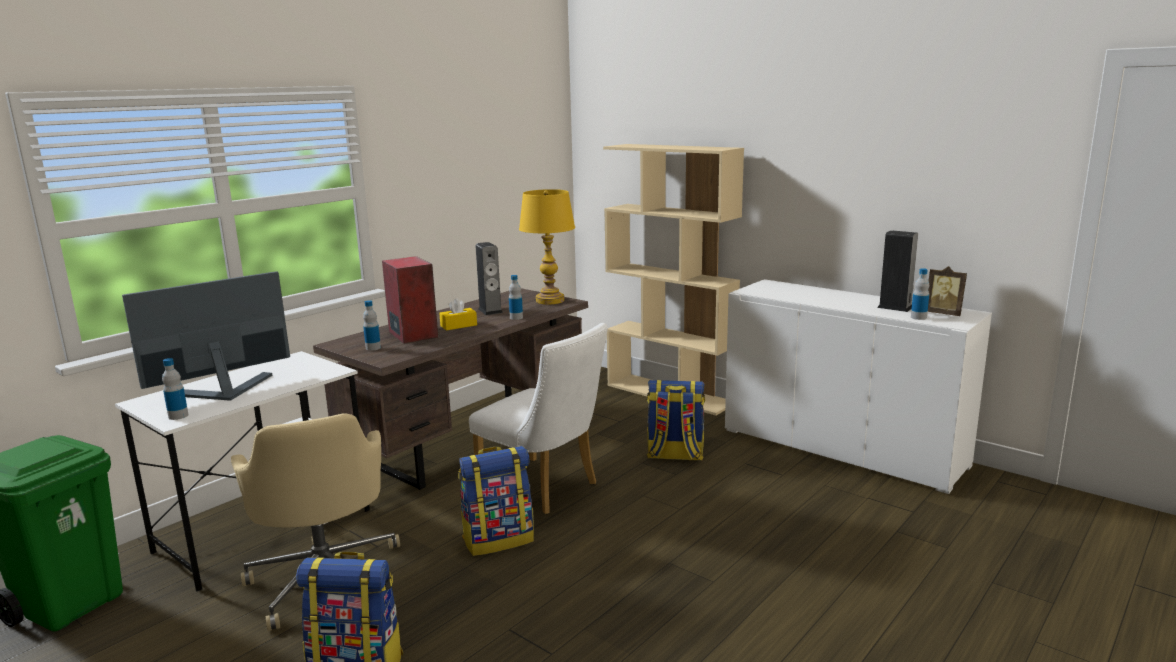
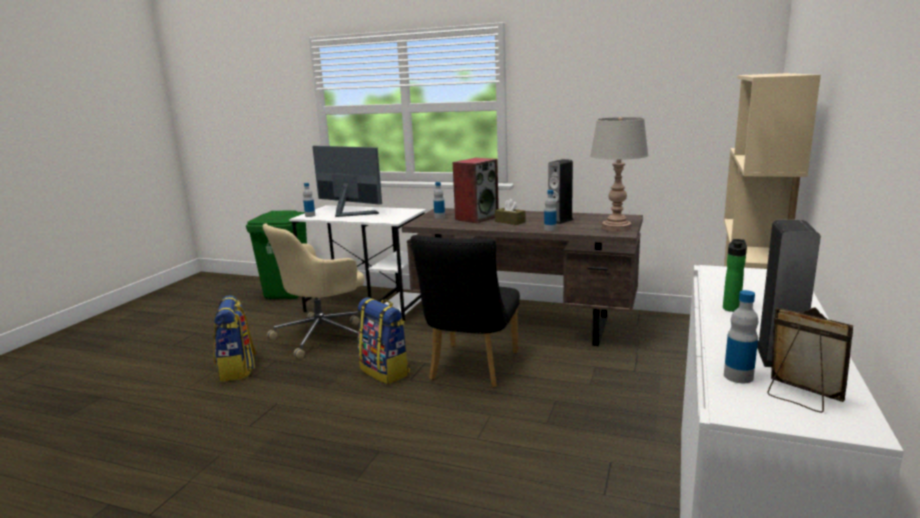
camera: 70 degrees right, 0 degrees up
yellow tissue box [439,298,477,330] -> brown tissue box [495,199,525,225]
white chair [469,323,608,514] -> black chair [411,235,520,388]
yellow table lamp [519,189,575,304] -> grey table lamp [590,117,649,232]
backpack [647,380,705,461] -> none
picture frame [928,266,967,316] -> picture frame turned 120 degrees clockwise [767,307,853,413]
none -> bottle [723,239,747,312]

